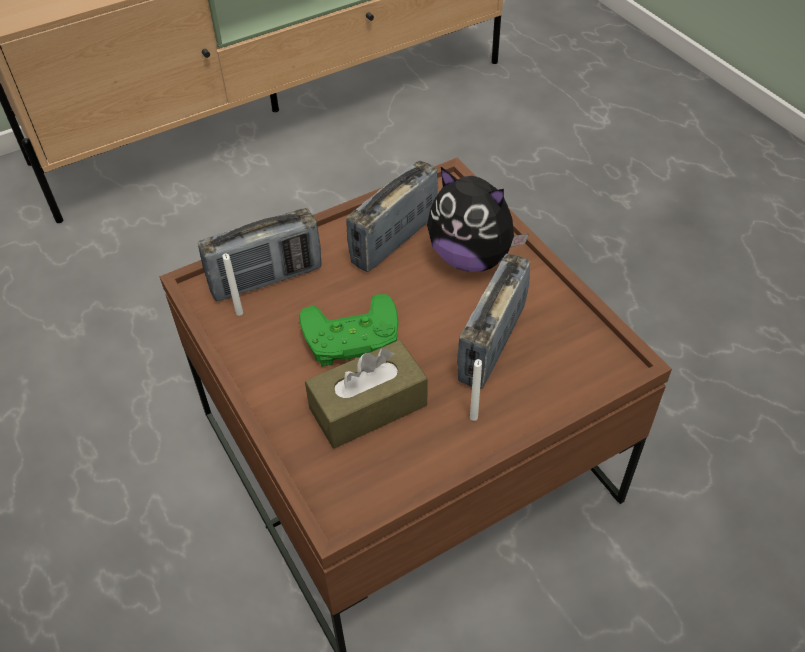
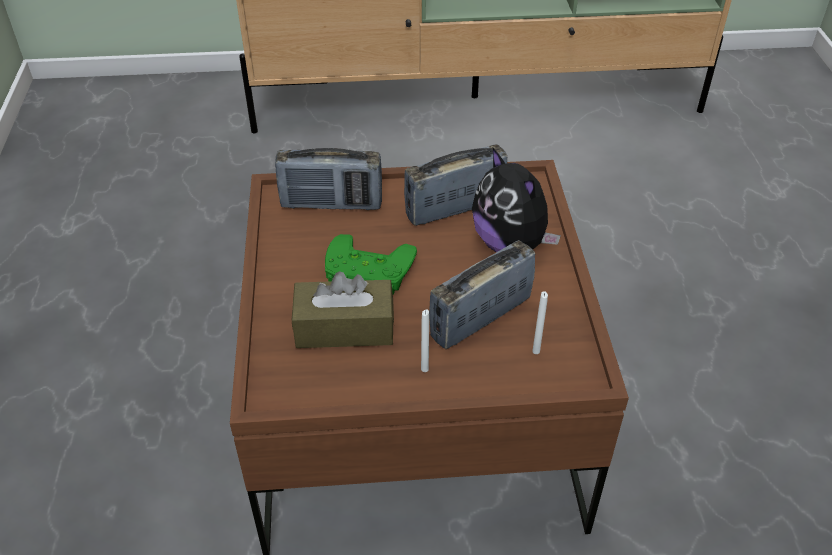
camera: 25 degrees right, 5 degrees down
white candle [223,253,243,316] -> white candle moved to [532,291,548,354]

